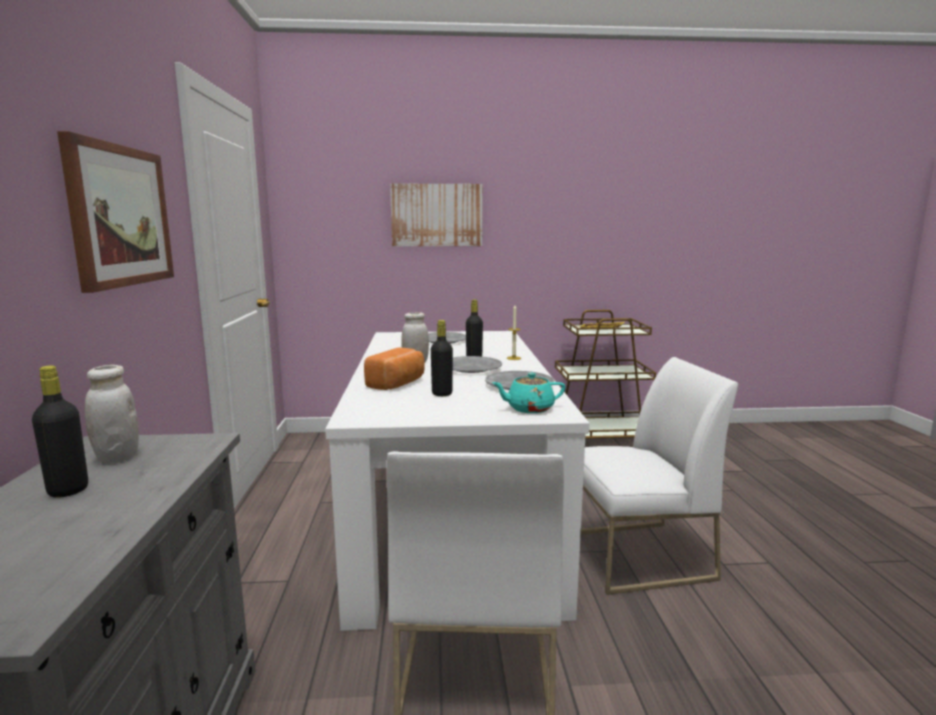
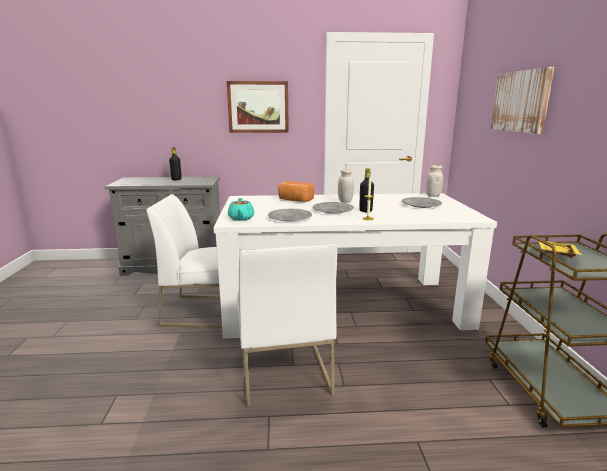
camera: 90 degrees right, 5 degrees up
white jar [85,365,139,463] -> white jar moved to [426,165,443,197]
black bottle [431,320,453,396] -> none

